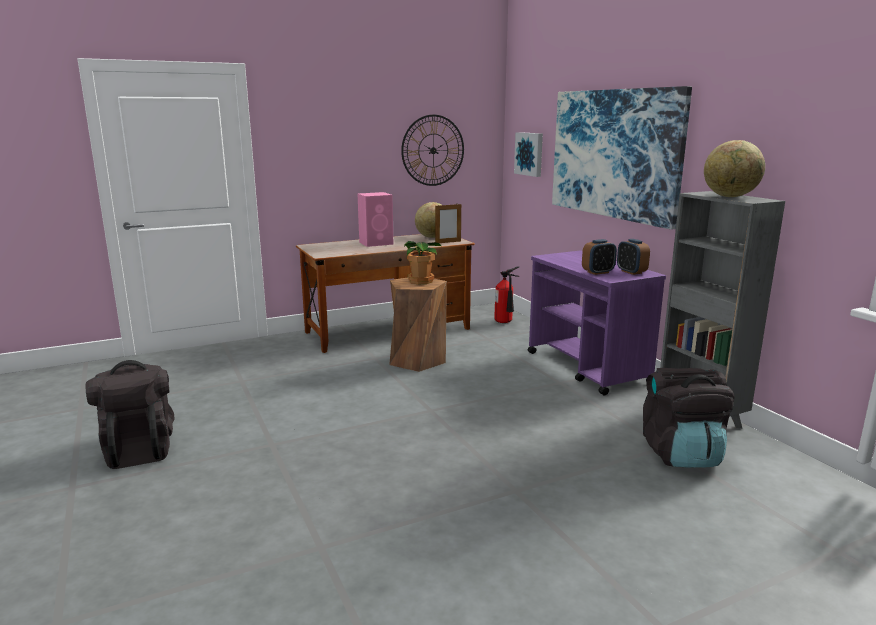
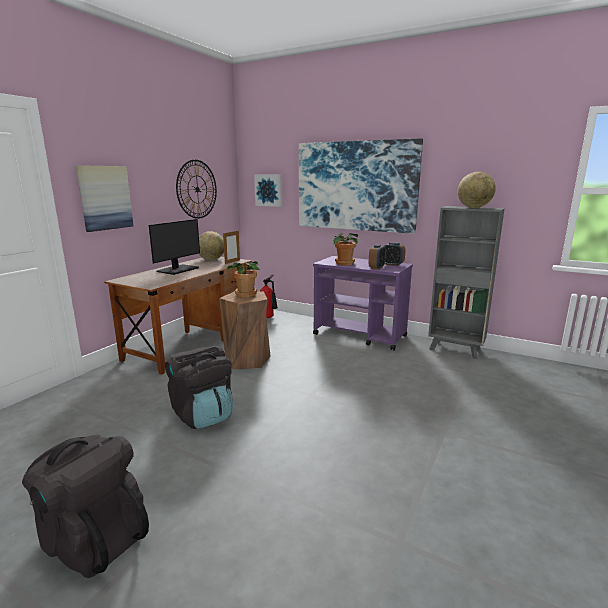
camera: 35 degrees left, 0 degrees up
pink speaker [358,192,393,247] -> monitor [149,219,200,275]
black backpack [643,368,735,468] -> black backpack moved to [165,346,233,429]
none -> picture [76,165,134,232]
none -> potted plant [333,233,358,265]

